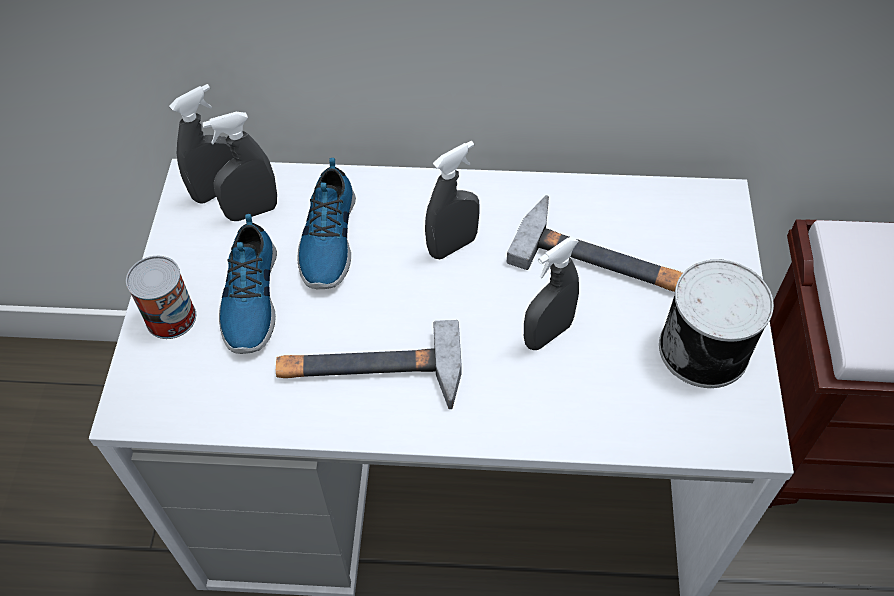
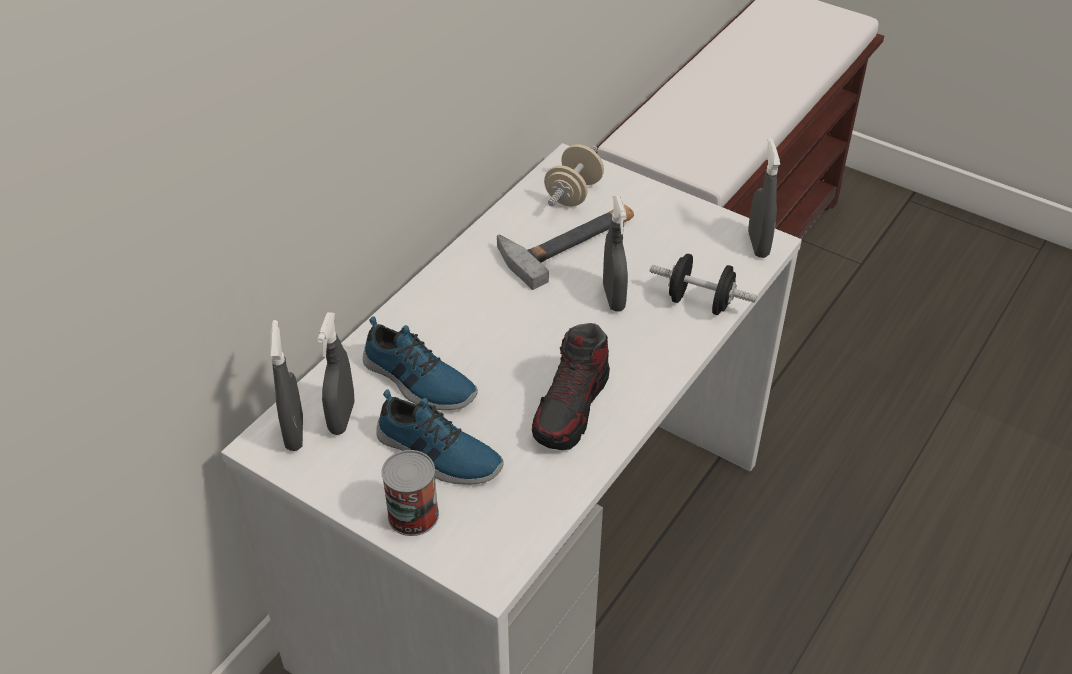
camera: 60 degrees left, 10 degrees down
hammer [276,320,462,409] -> shoe [532,323,610,450]
grey spray bottle [425,141,480,259] -> grey spray bottle moved to [748,137,780,258]
can [659,259,774,388] -> none
none -> beige dumbbell [544,144,604,207]
none -> black dumbbell [650,254,757,315]

